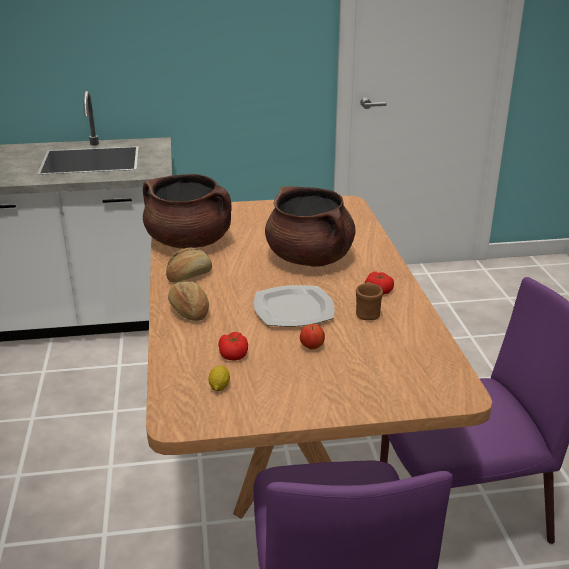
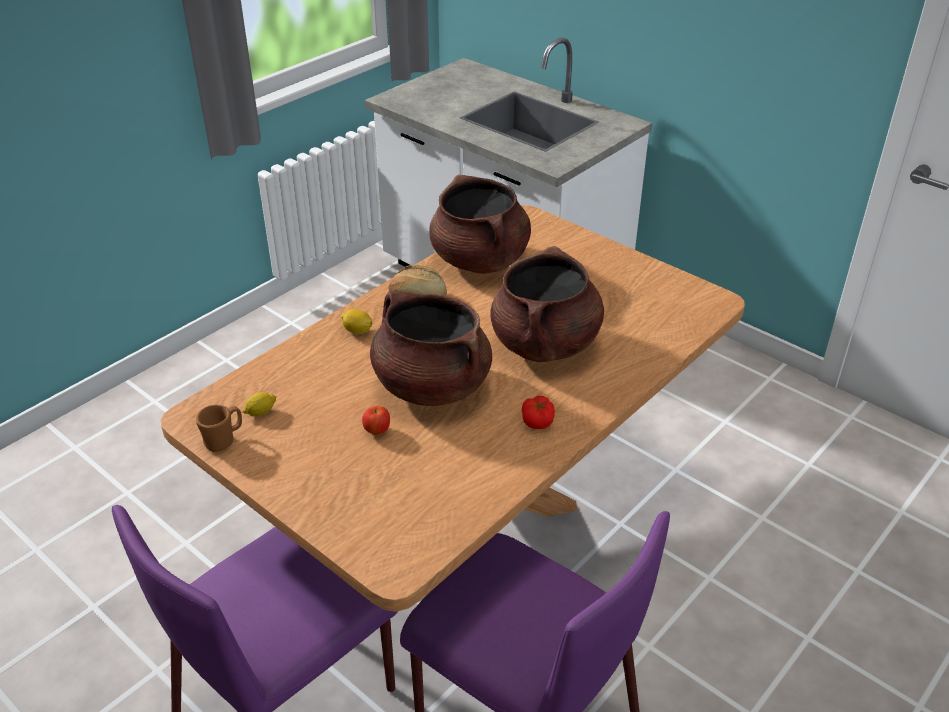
camera: 50 degrees right, 10 degrees up
bread [168,281,209,321] -> lemon [341,309,372,334]
tomato [218,332,248,361] -> none
plate [254,285,335,326] -> brown cooking pot [370,291,492,406]
brown mug [356,282,383,320] -> brown mug moved to [196,405,242,452]

